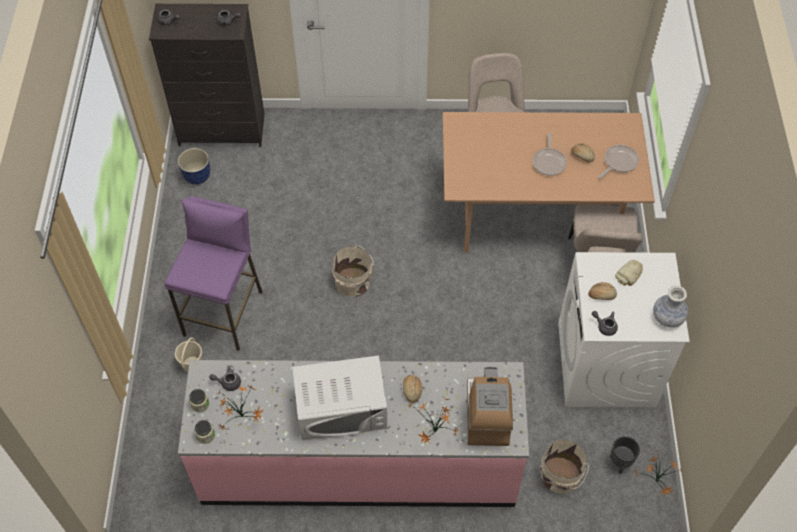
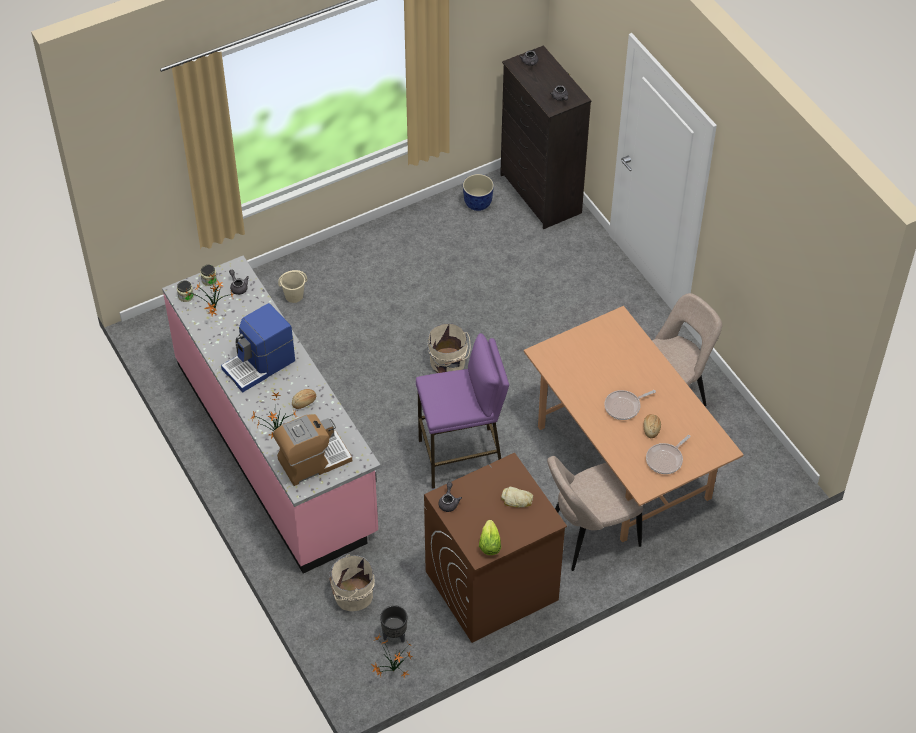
camera: 60 degrees right, 5 degrees down
purple stool [165,196,263,351] -> purple stool moved to [416,333,509,489]
white microwave [292,355,387,440] -> coffee machine [221,303,295,392]
white washing machine [558,252,690,407] -> brown washing machine [424,453,567,643]
bread [588,282,617,300] -> none
frying pan [599,145,639,178] -> frying pan turned 120 degrees clockwise [646,435,691,474]
vase [653,286,688,328] -> lettuce [479,520,501,555]

